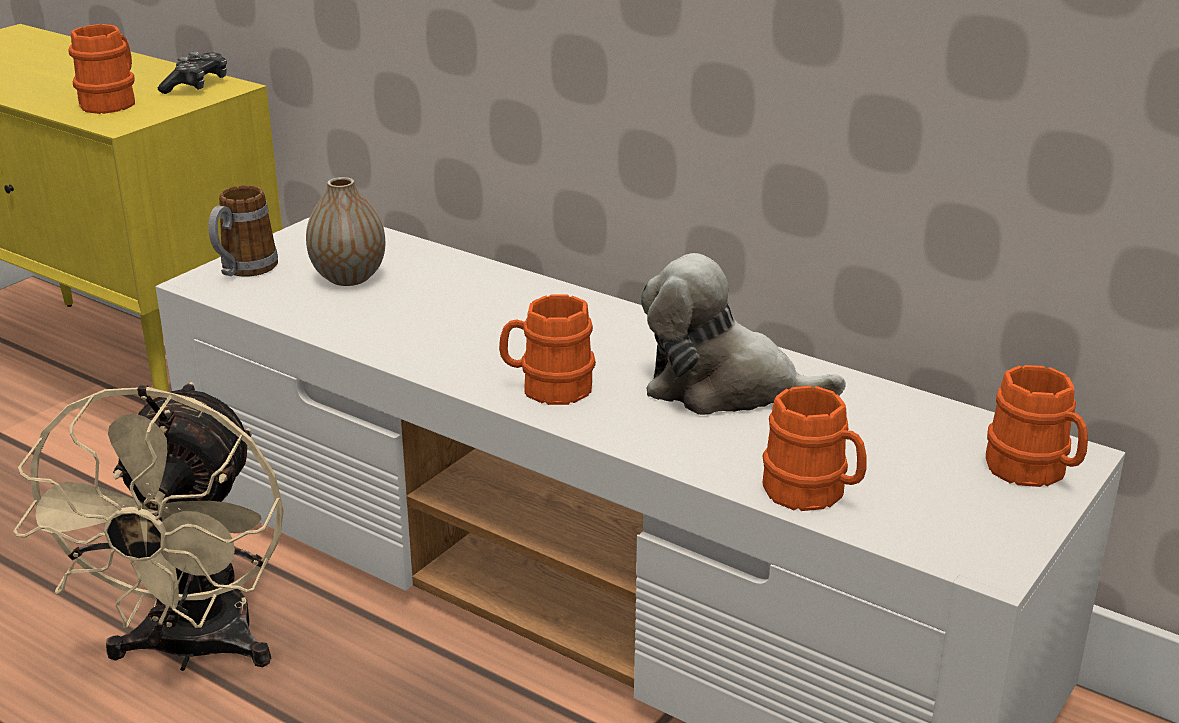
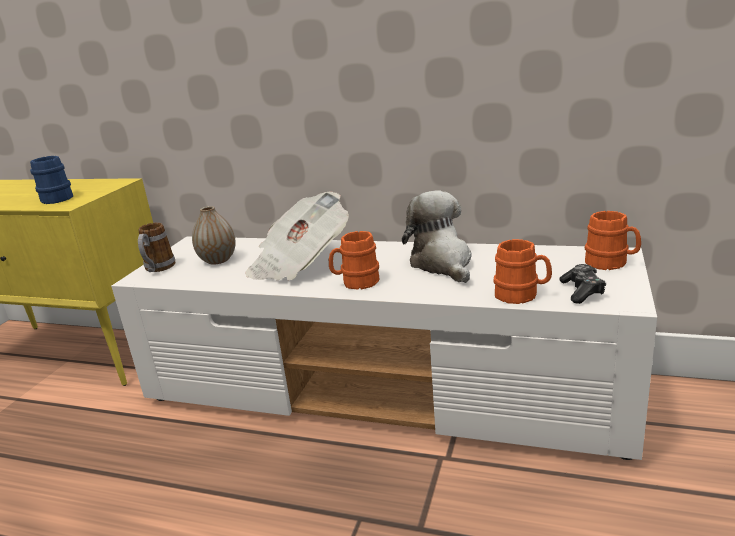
camera: 15 degrees left, 5 degrees down
beige fan [13,382,284,671] -> none
orange mug [68,24,135,114] -> blue mug [30,156,73,204]
game controller [158,52,227,94] -> game controller moved to [559,264,606,304]
plush toy [641,253,845,415] -> plush toy turned 75 degrees clockwise [402,190,472,283]
none -> newspaper [245,191,349,281]

